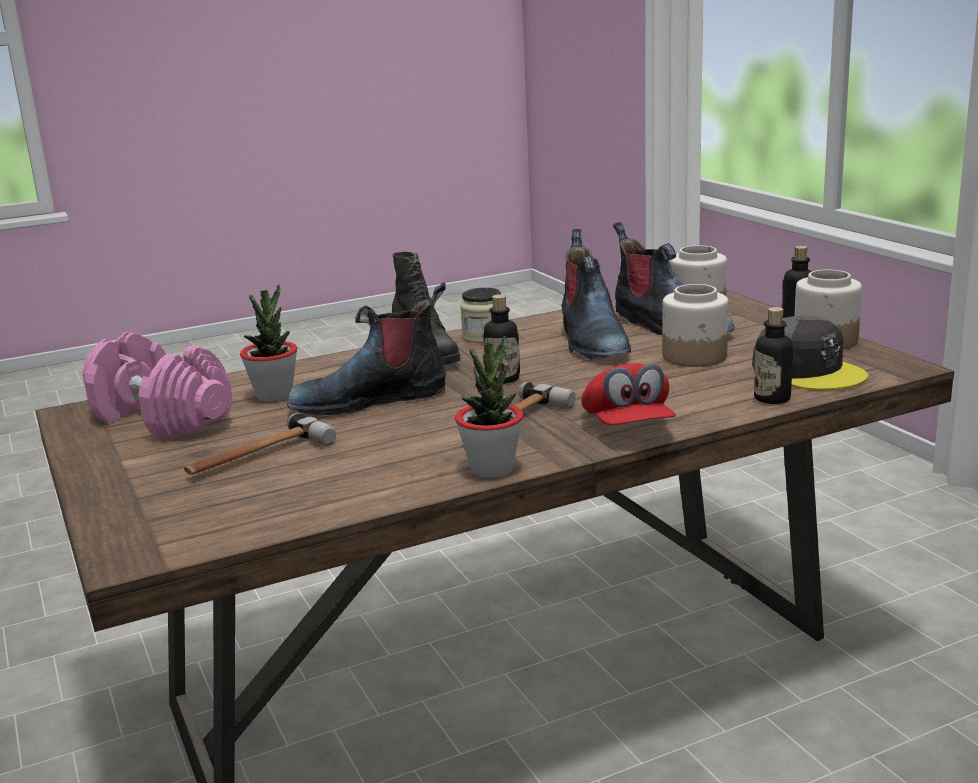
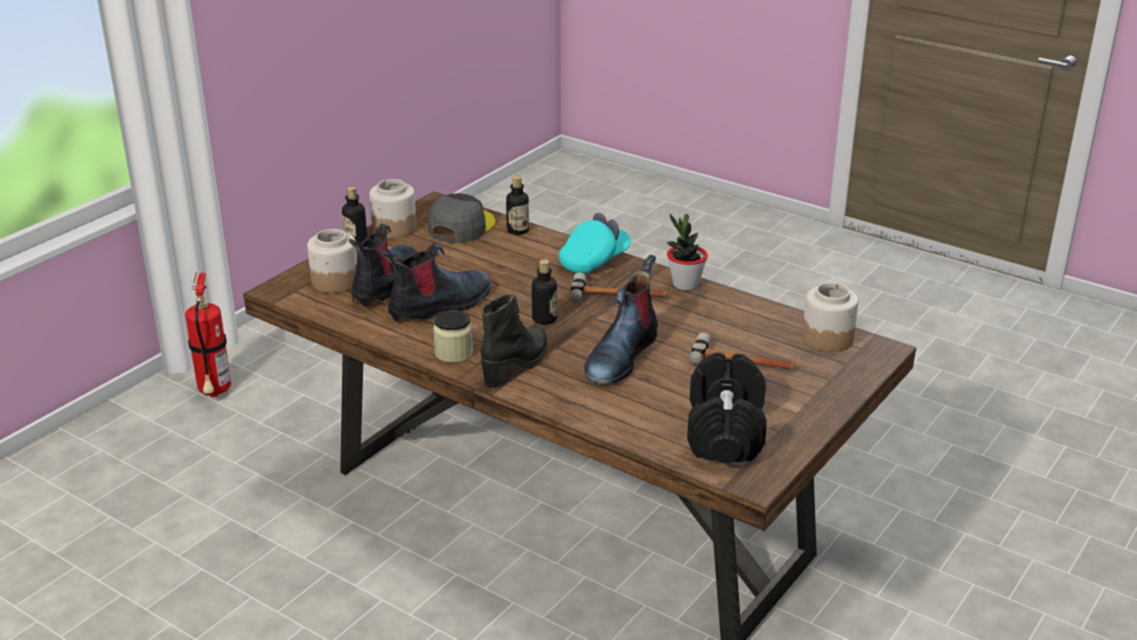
camera: 120 degrees left, 10 degrees up
pink dumbbell [83,332,232,439] -> black dumbbell [687,352,767,463]
potted plant [240,284,297,402] -> none
boot [287,282,446,415] -> boot turned 75 degrees clockwise [584,255,658,383]
red cap [581,363,676,425] -> turquoise cap [559,213,631,274]
jar [662,284,729,367] -> jar moved to [802,283,858,352]
none -> fire extinguisher [185,272,231,397]

